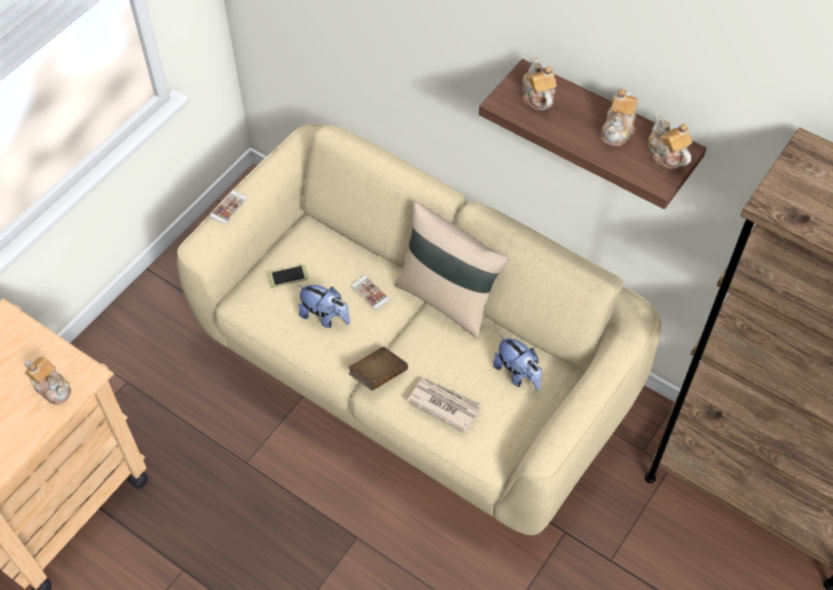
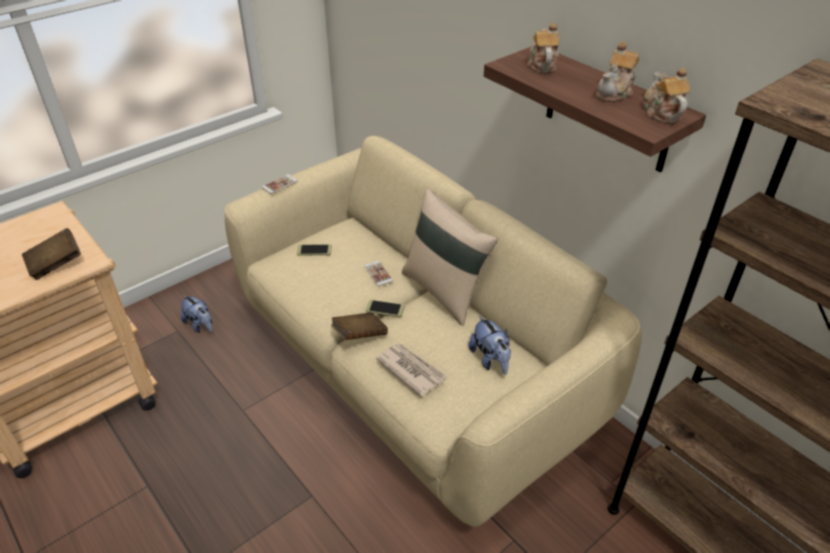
camera: 15 degrees right, 15 degrees down
teapot [24,357,71,405] -> brown book [22,228,81,280]
plush toy [298,285,350,328] -> plush toy moved to [181,295,212,333]
none -> phone [366,300,405,317]

